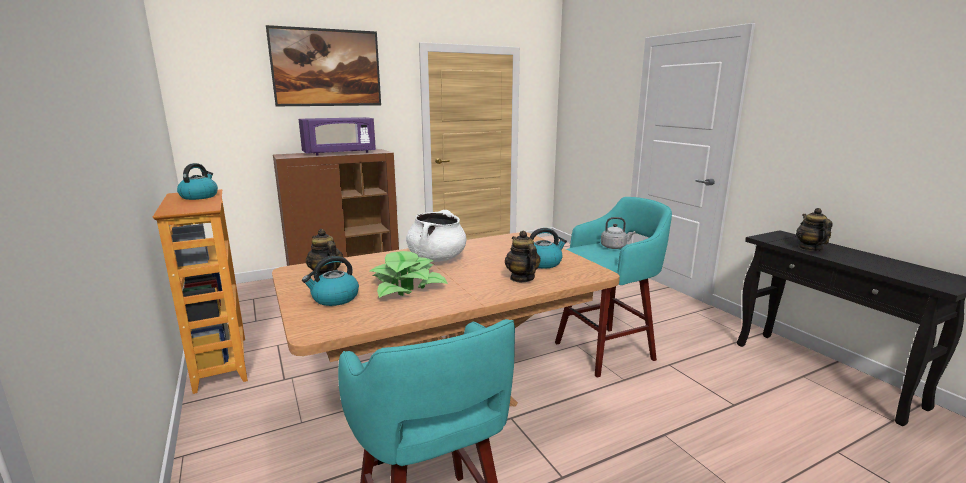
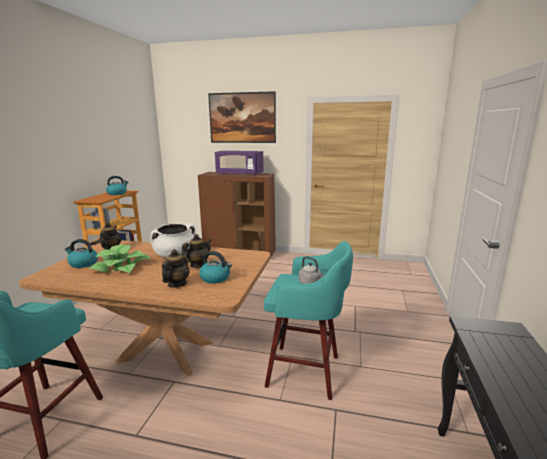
camera: 40 degrees right, 0 degrees up
teapot [796,208,832,251] -> teapot moved to [182,234,211,268]

